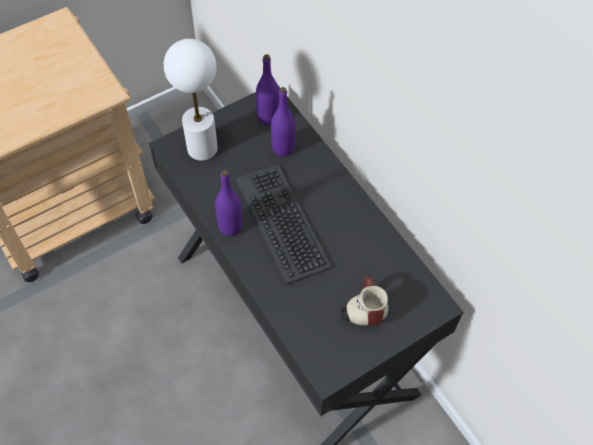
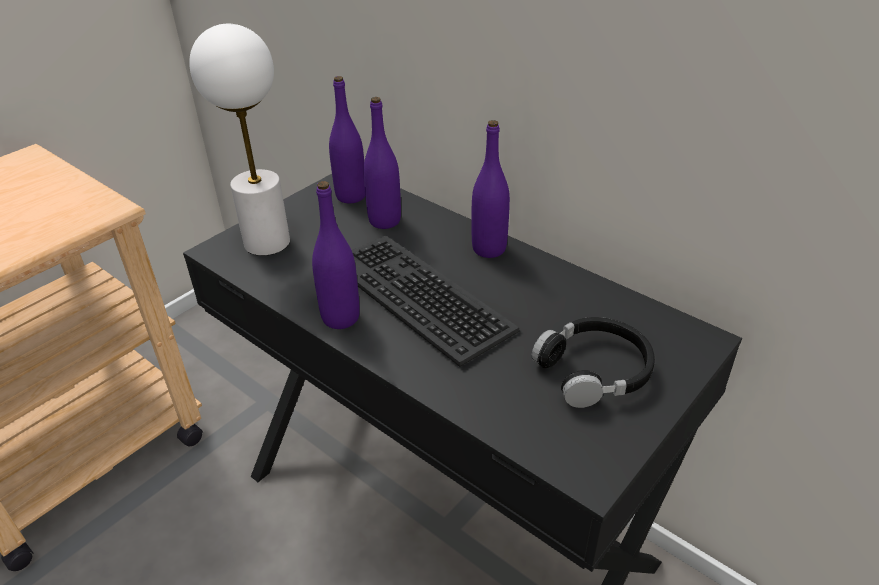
camera: 15 degrees left, 20 degrees down
mug [341,276,388,326] -> black headphones [532,317,655,408]
none -> purple bottle [472,120,510,258]

